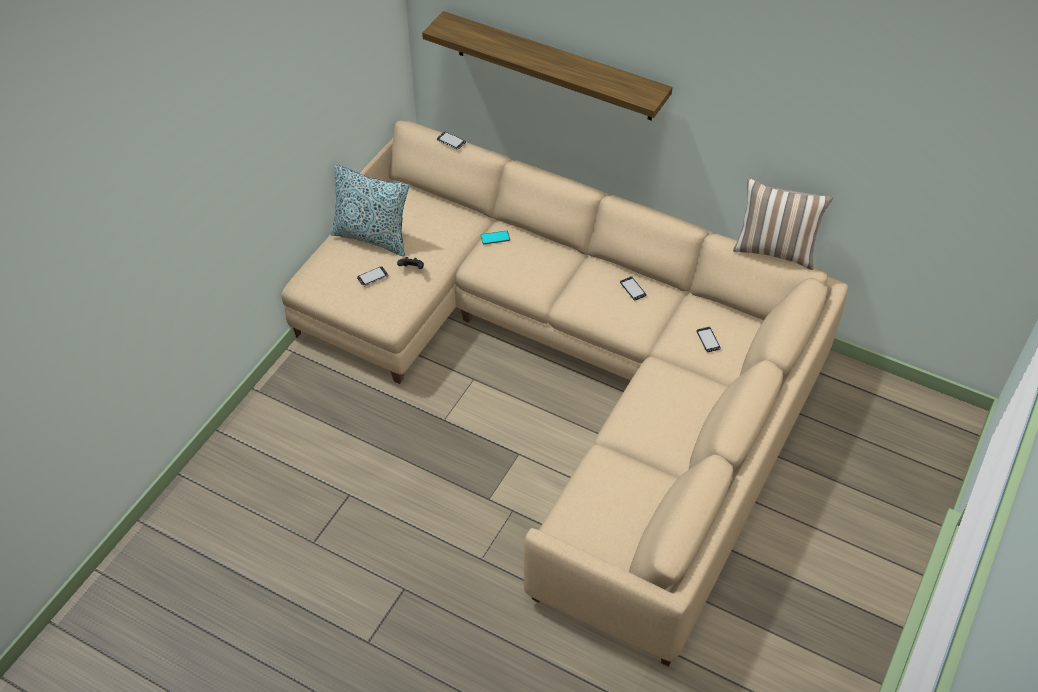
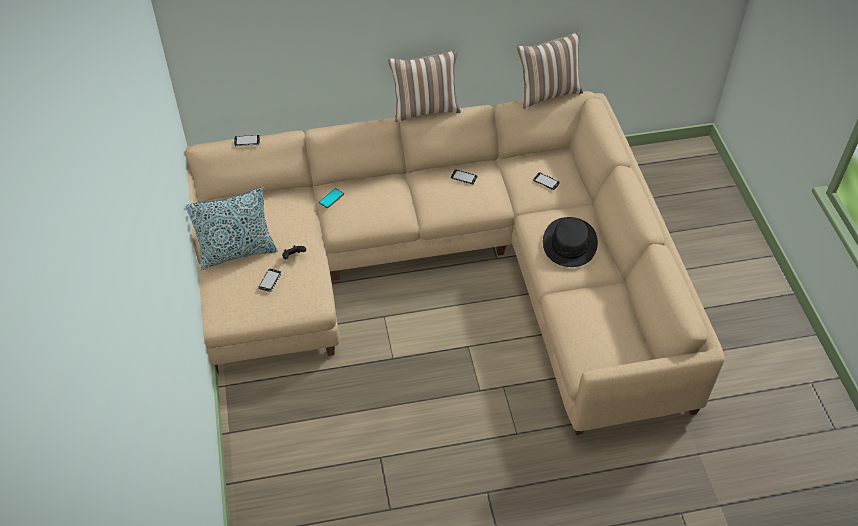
camera: 40 degrees left, 0 degrees up
shelf [422,11,673,120] -> none
none -> pillow [388,49,461,122]
none -> black hat [543,217,598,267]

